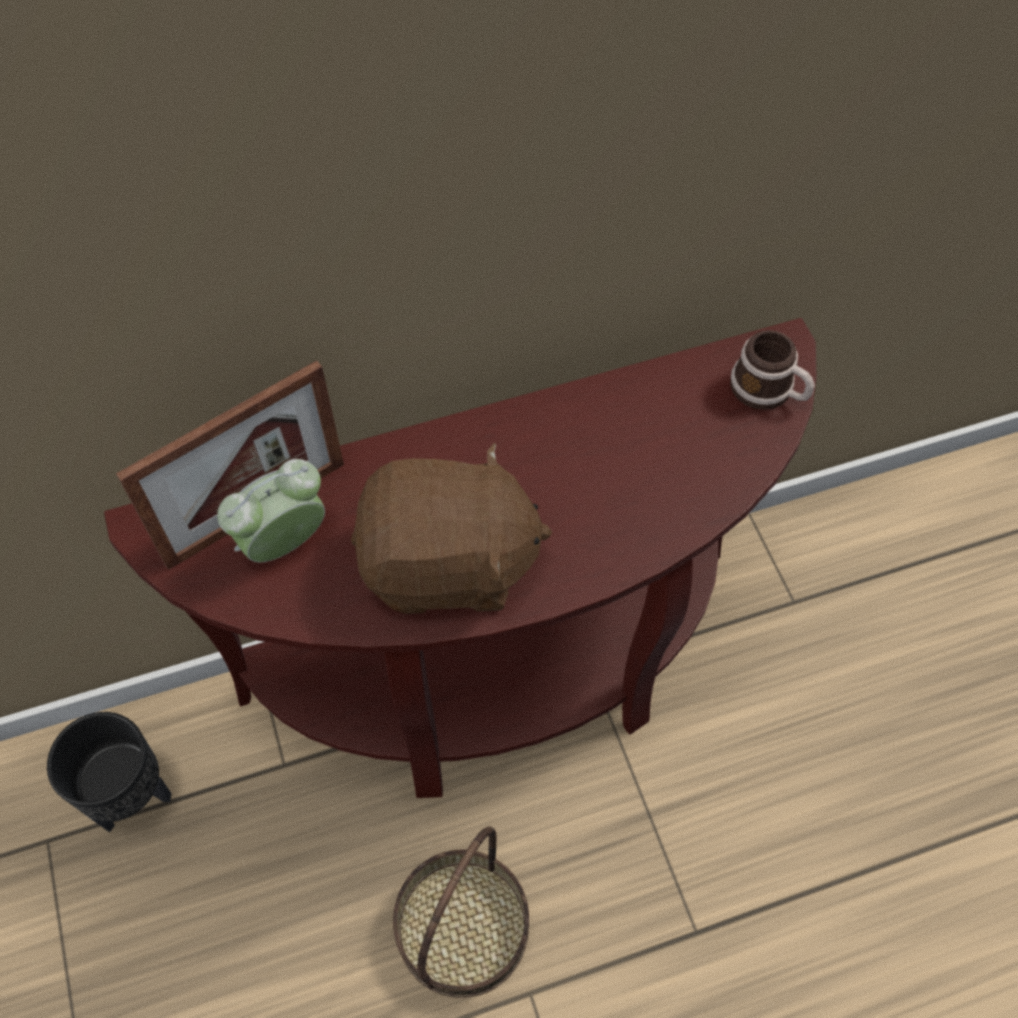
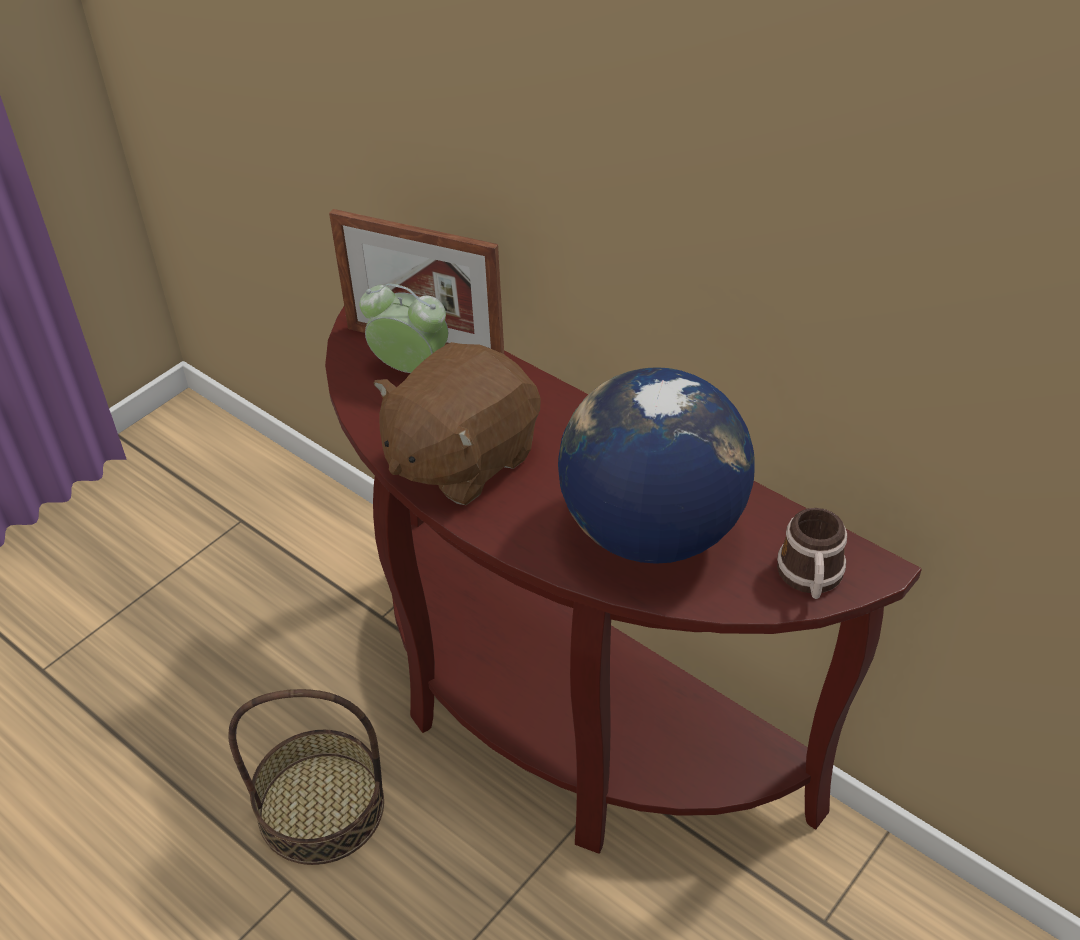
camera: 60 degrees right, 15 degrees down
black planter [47,712,172,832] -> none
brown plush toy [351,442,552,614] -> brown plush toy turned 75 degrees clockwise [374,342,541,505]
none -> globe [558,367,755,564]

